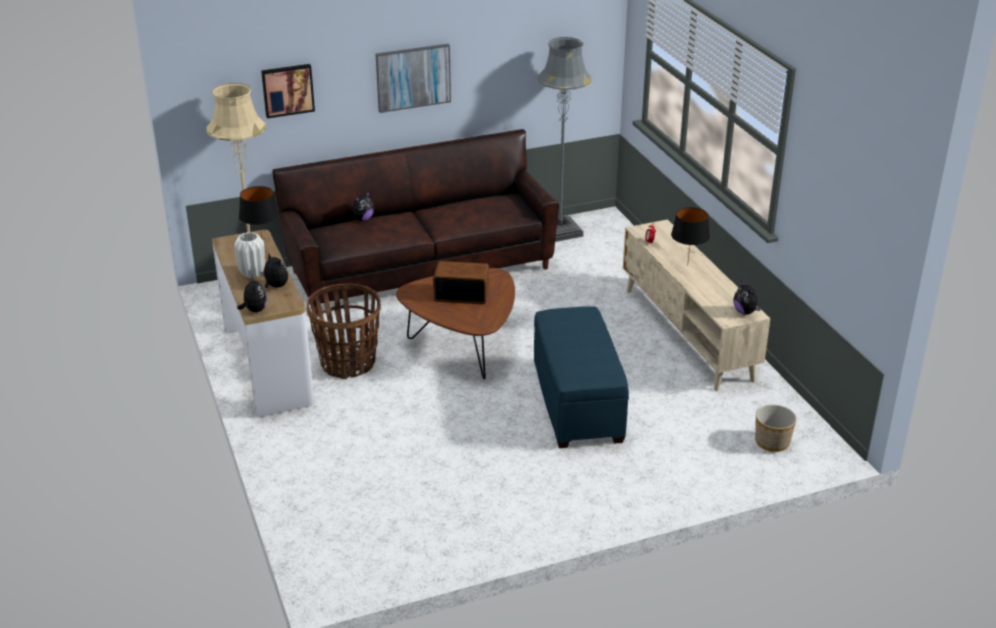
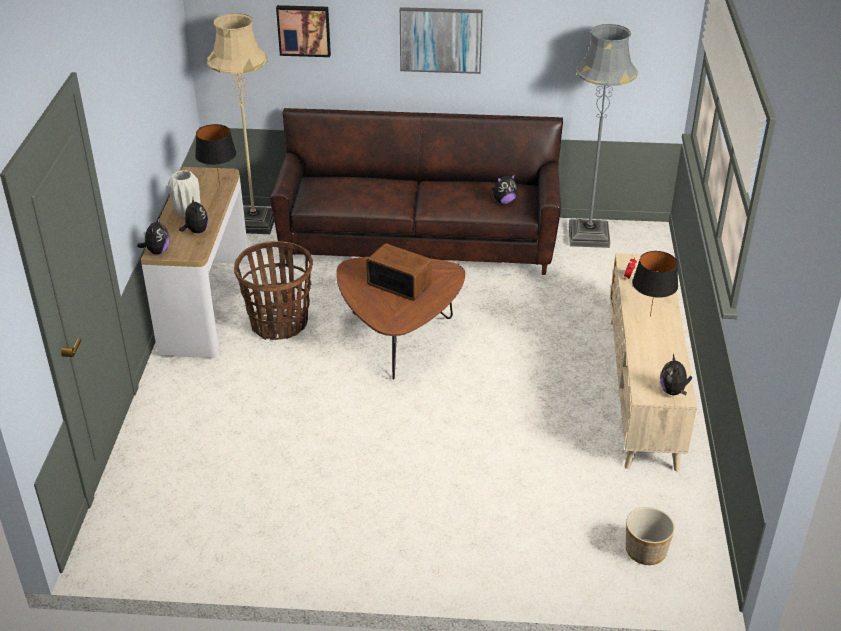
camera: 25 degrees right, 5 degrees up
plush toy [349,192,374,221] -> plush toy moved to [492,174,518,204]
blue ottoman [534,306,629,448] -> none

